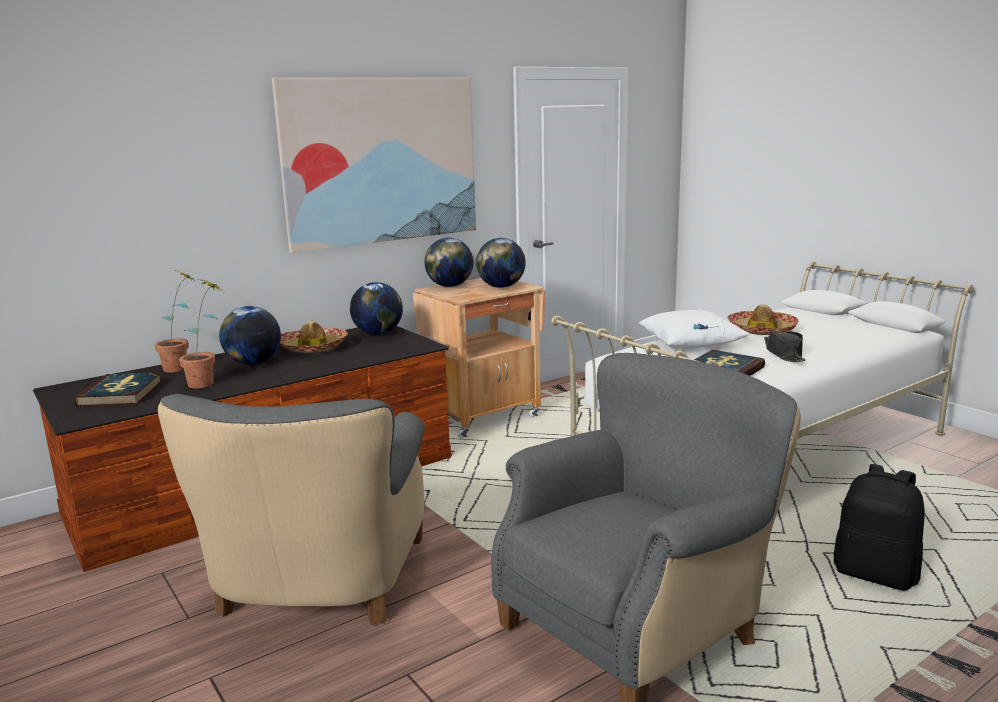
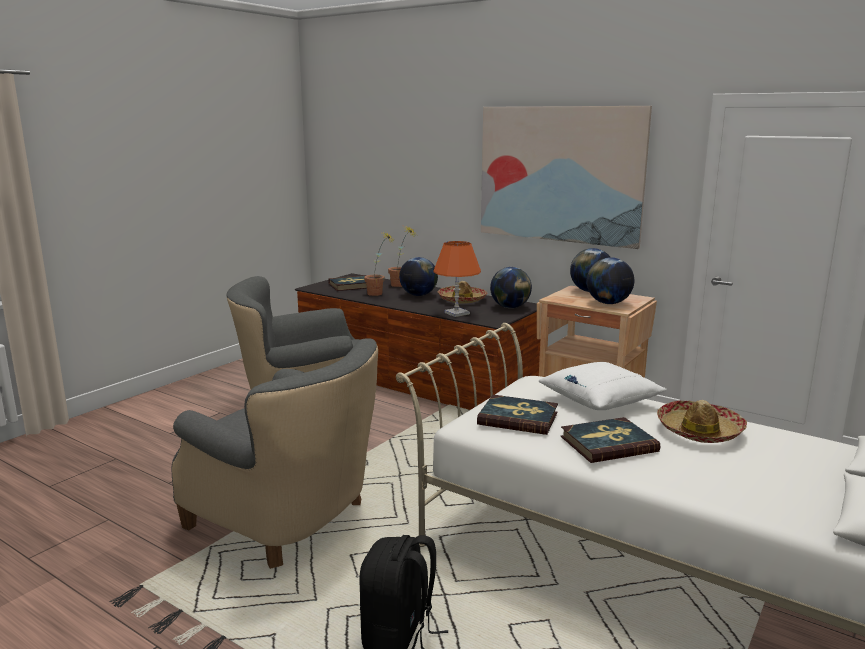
camera: 70 degrees right, 0 degrees up
black hat [764,330,806,362] -> book [561,417,660,463]
none -> orange table lamp [433,241,481,317]

